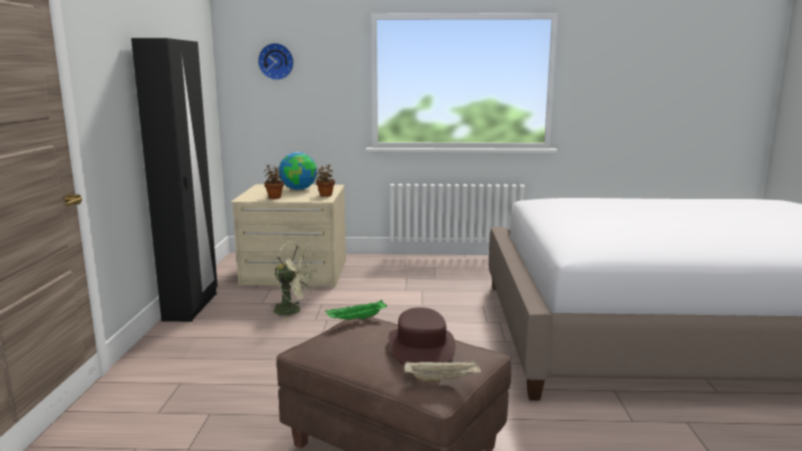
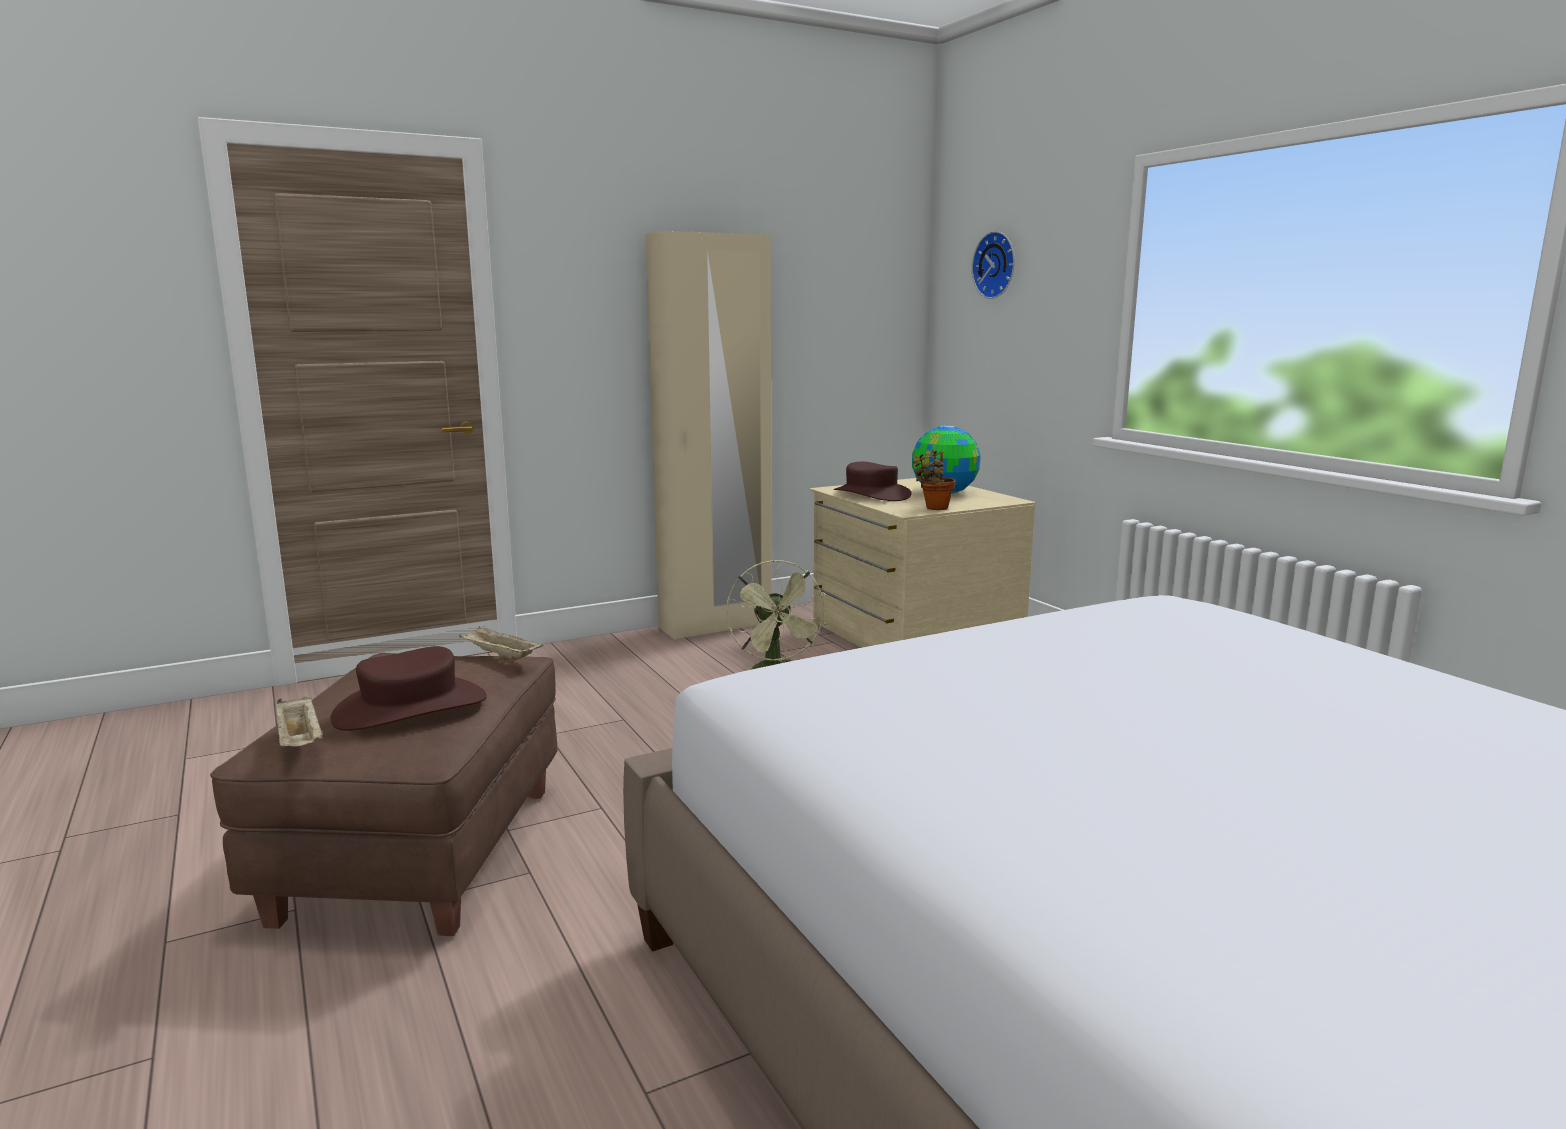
camera: 60 degrees right, 0 degrees up
black wardrobe [131,38,218,322] -> beige wardrobe [646,231,772,639]
potted plant [264,164,284,199] -> brown hat [834,462,912,501]
green tray [325,300,387,320] -> beige tray [459,626,544,660]

